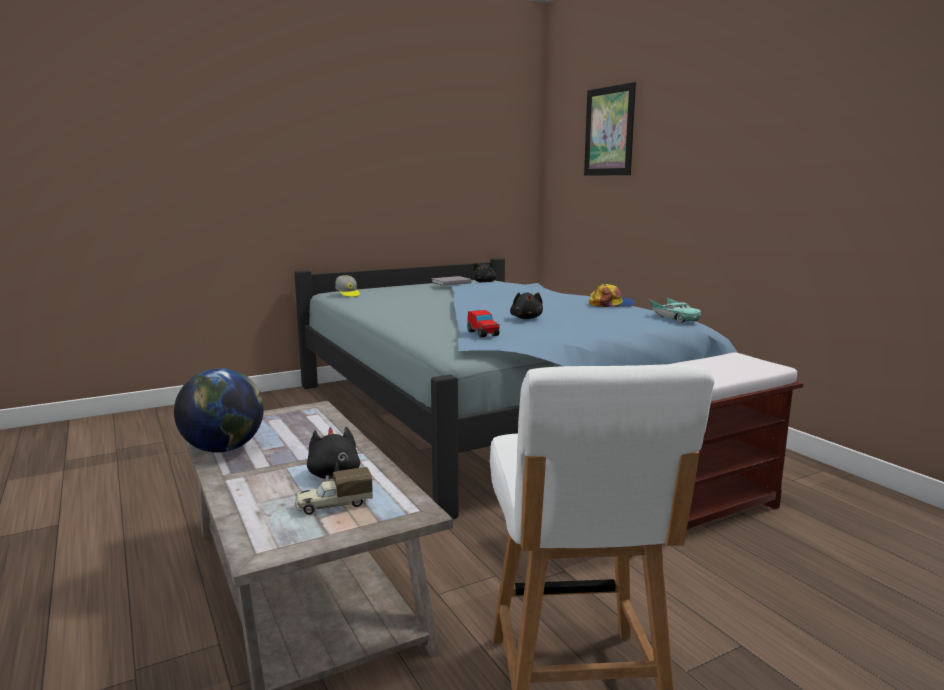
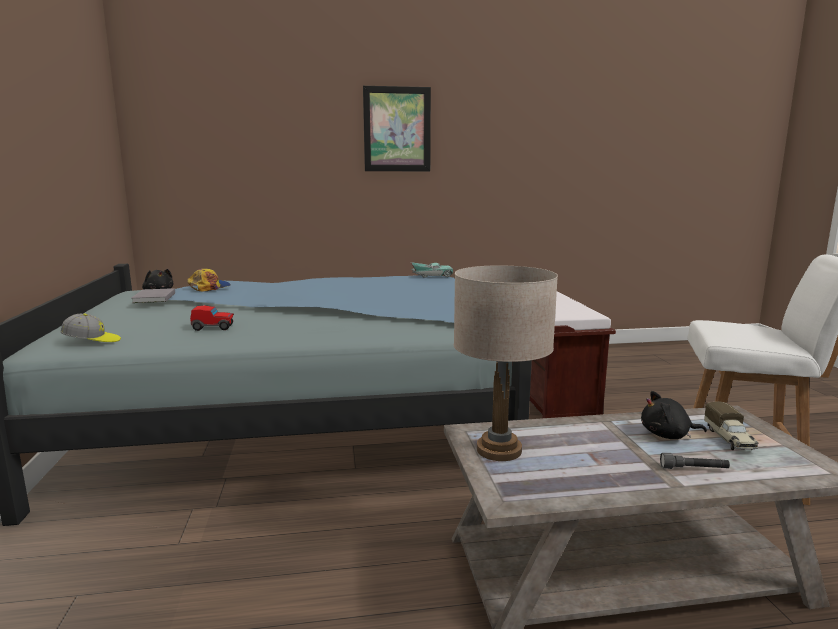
camera: 70 degrees left, 0 degrees up
globe [174,368,264,453] -> none
toy car [467,310,500,337] -> toy car moved to [190,305,234,331]
black plush toy [510,292,543,319] -> none
picture [584,82,636,176] -> picture moved to [363,86,431,171]
cap [589,284,635,307] -> cap moved to [187,269,231,291]
none -> beige table lamp [454,265,558,461]
none -> grey flashlight [660,453,730,469]

